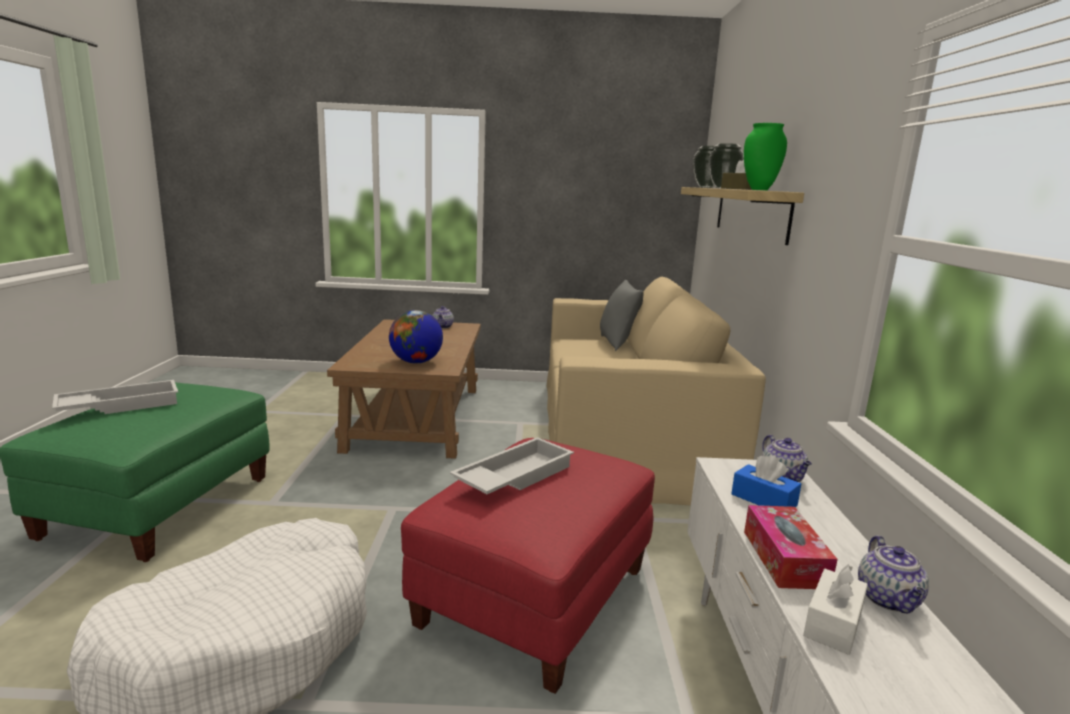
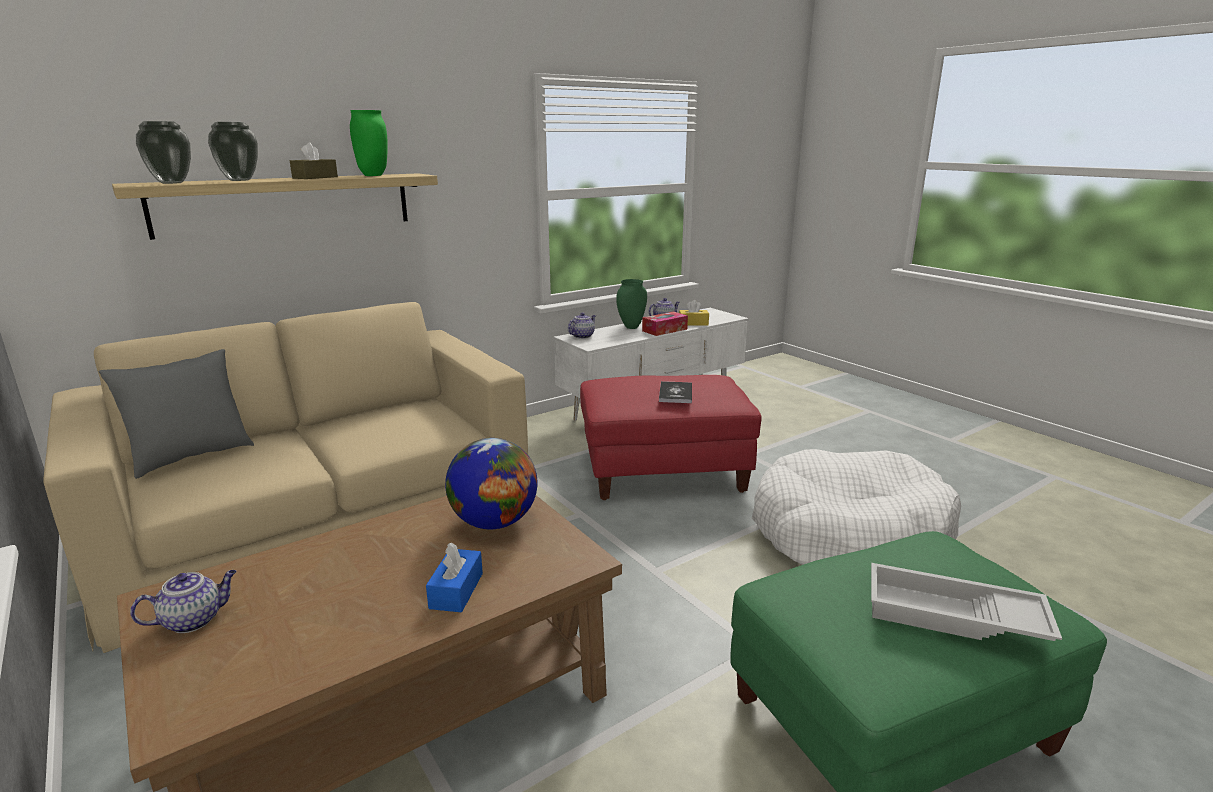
camera: 125 degrees left, 5 degrees up
white tray [450,437,574,494] -> book [659,381,692,403]
blue tissue box [731,455,801,507] -> blue tissue box moved to [426,543,483,612]
white tissue box [803,564,868,655] -> yellow tissue box [679,300,709,326]
none -> green vase [616,279,647,329]

